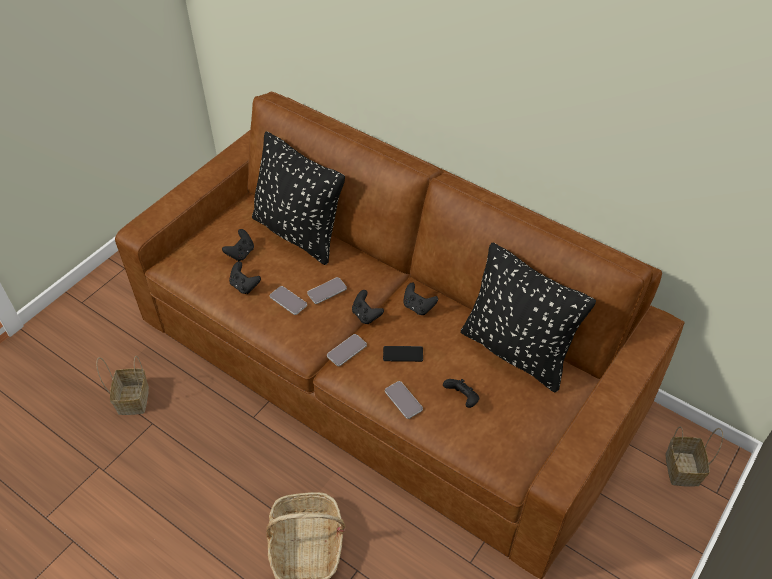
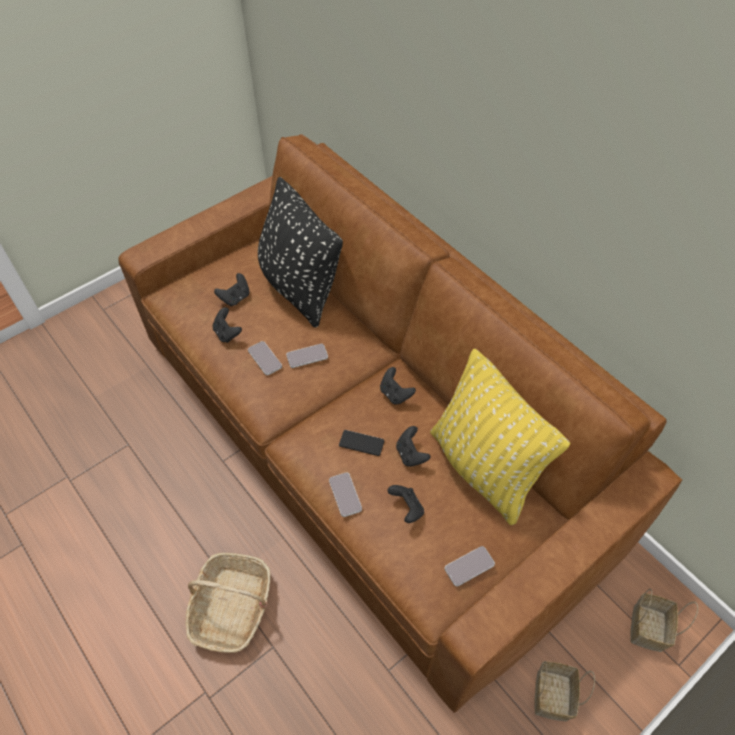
camera: 15 degrees right, 5 degrees up
basket [96,356,149,415] -> basket moved to [534,661,595,721]
phone [327,334,367,366] -> phone moved to [445,546,495,586]
black game controller [352,290,384,324] -> black game controller moved to [396,426,431,467]
black pillow [461,243,596,393] -> yellow pillow [430,349,571,525]

